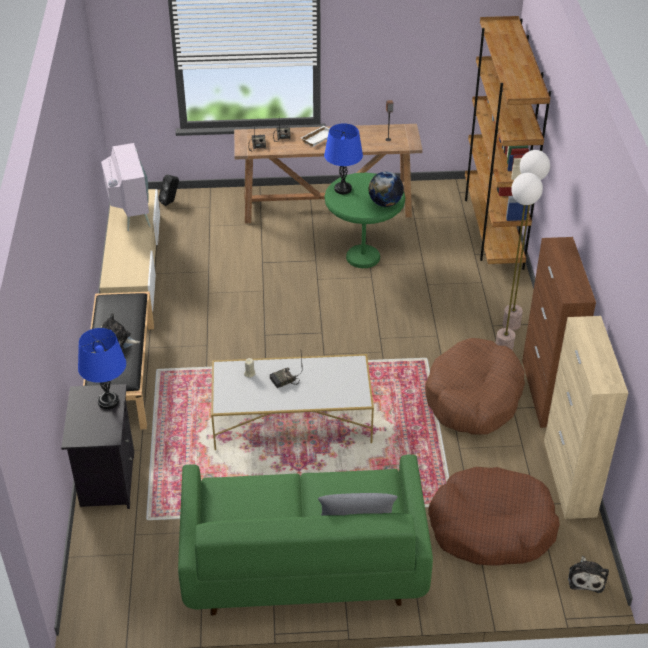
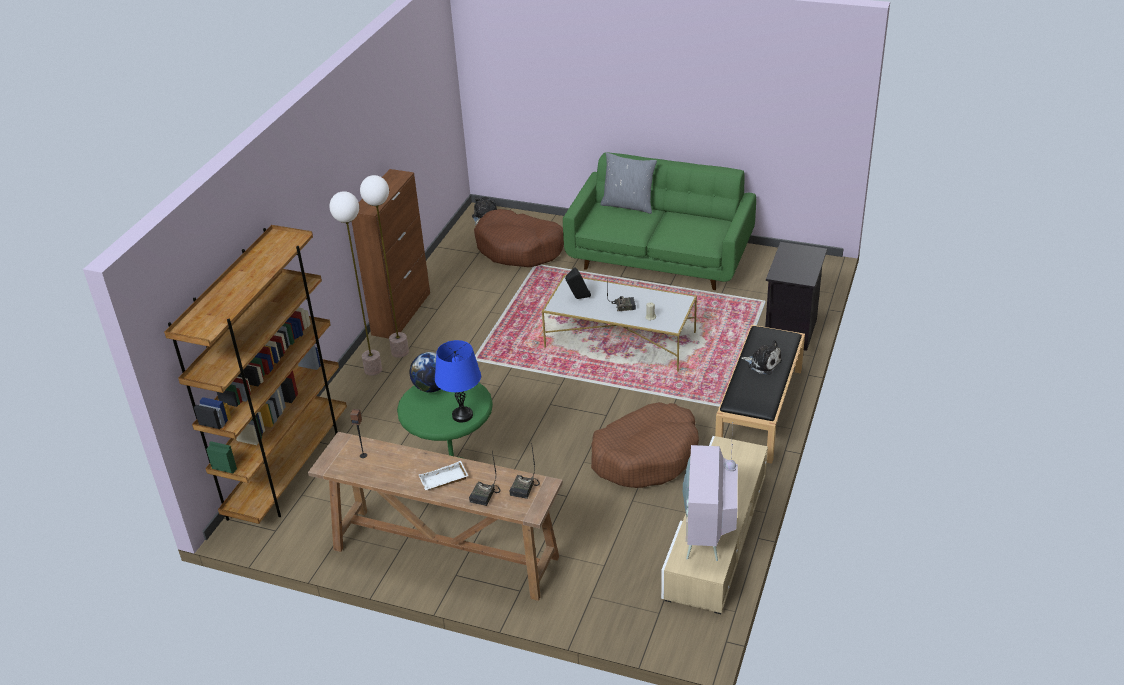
camera: 155 degrees left, 5 degrees down
blue table lamp [78,328,126,409] -> none
black speaker [159,175,179,206] -> black speaker moved to [565,267,591,299]
brown dog bed [425,338,525,435] -> brown dog bed moved to [591,402,699,488]
beige cabinet [544,316,628,519] -> none

